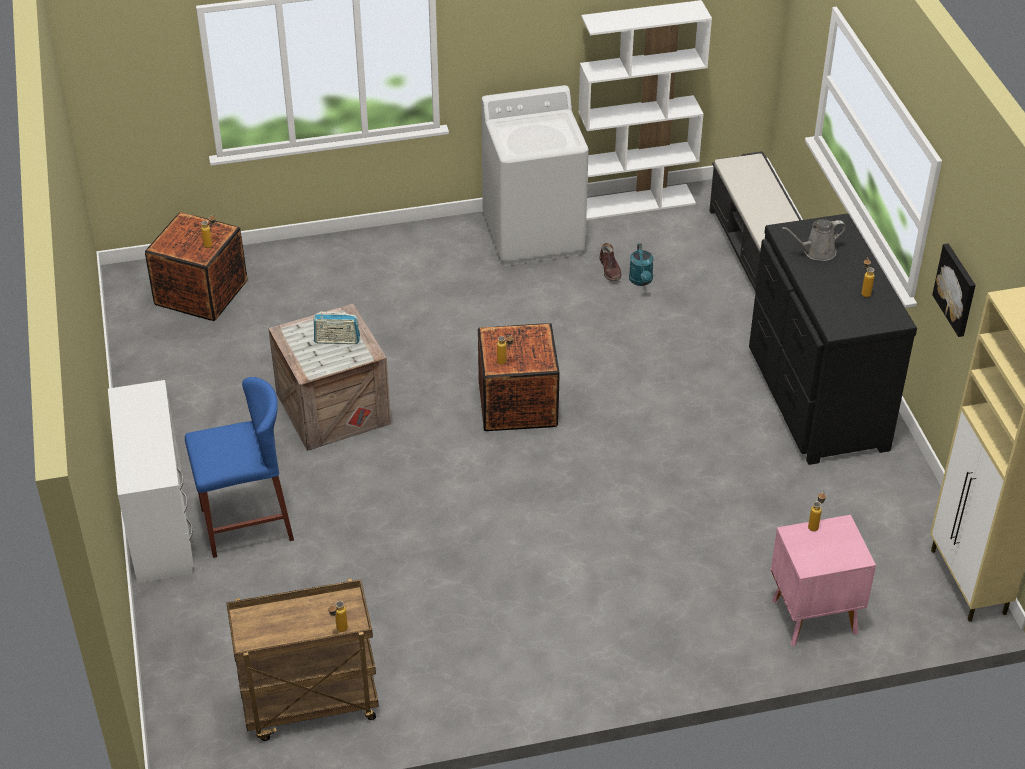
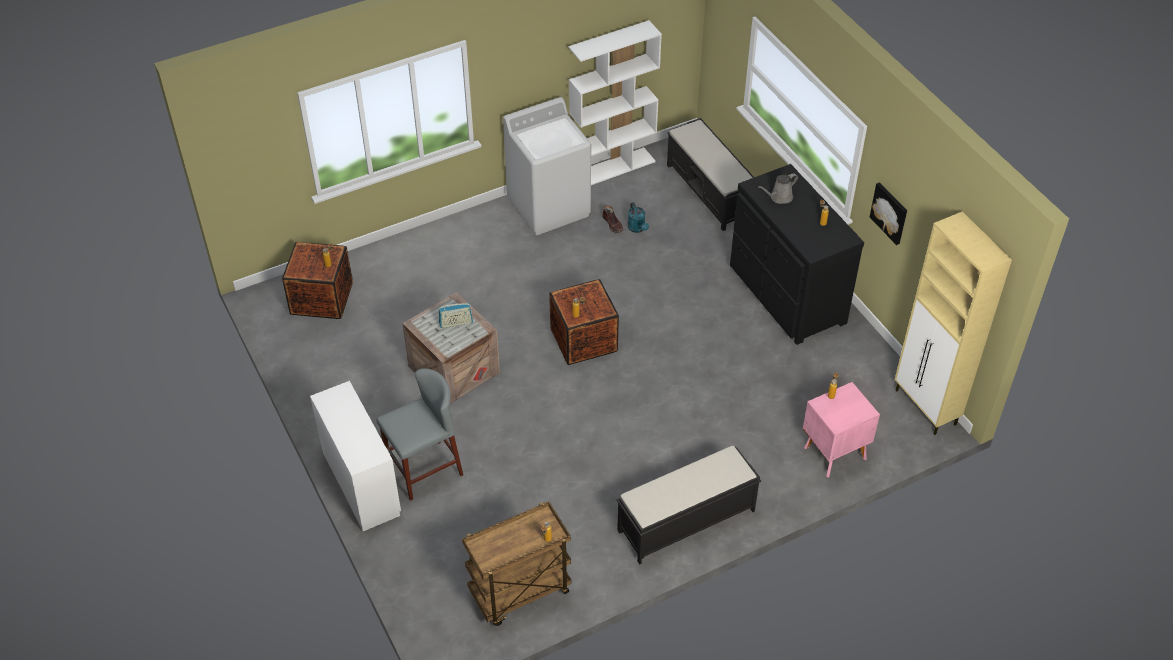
camera: 15 degrees left, 5 degrees up
blue stool [185,377,294,558] -> grey stool [377,368,463,501]
none -> black bench [617,446,761,564]

